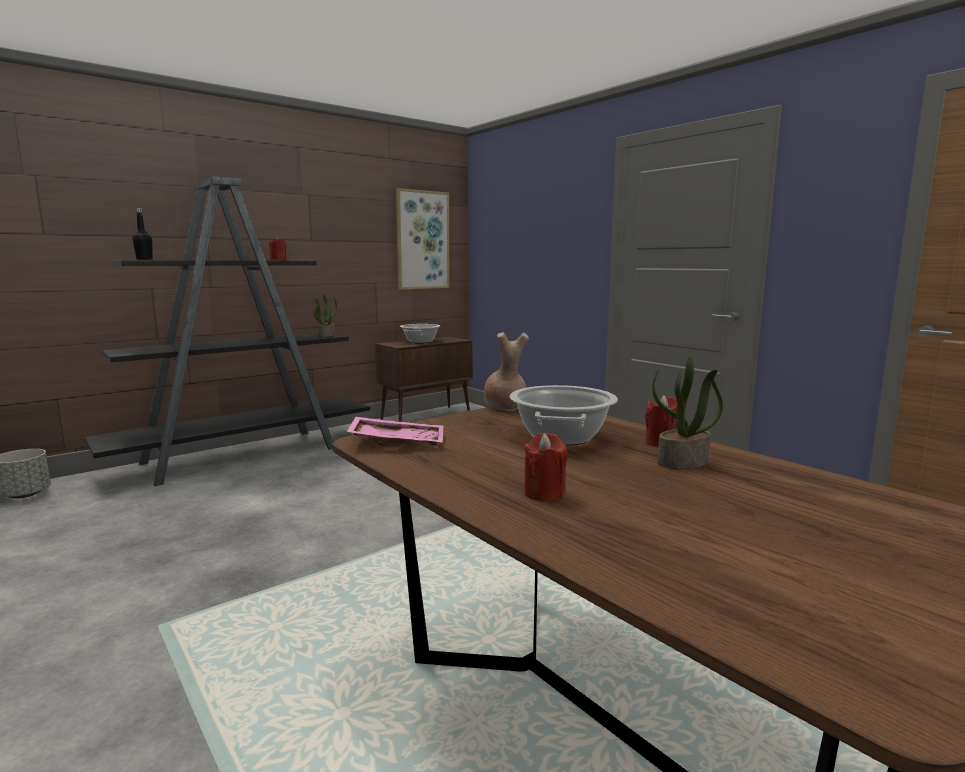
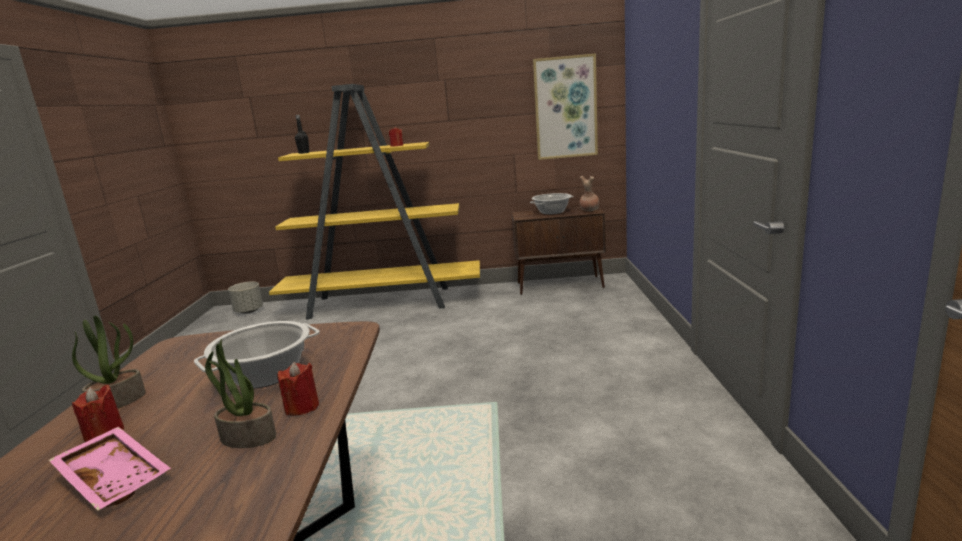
camera: 40 degrees right, 5 degrees up
black bookcase [85,176,370,486] -> yellow bookcase [269,84,480,319]
potted plant [313,294,337,337] -> potted plant moved to [72,316,146,408]
pink tray [347,417,444,447] -> pink tray moved to [49,427,171,511]
brown vase [484,332,529,411] -> brown vase moved to [580,176,599,211]

